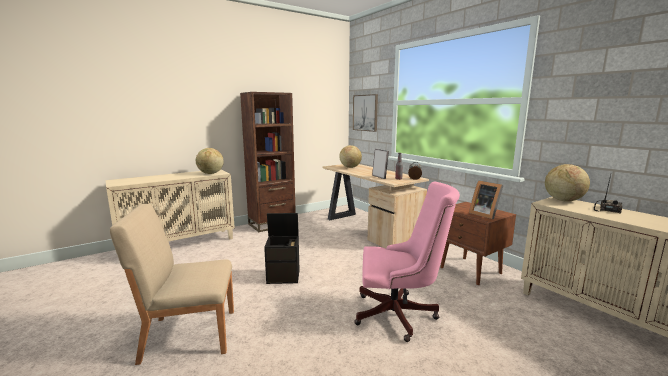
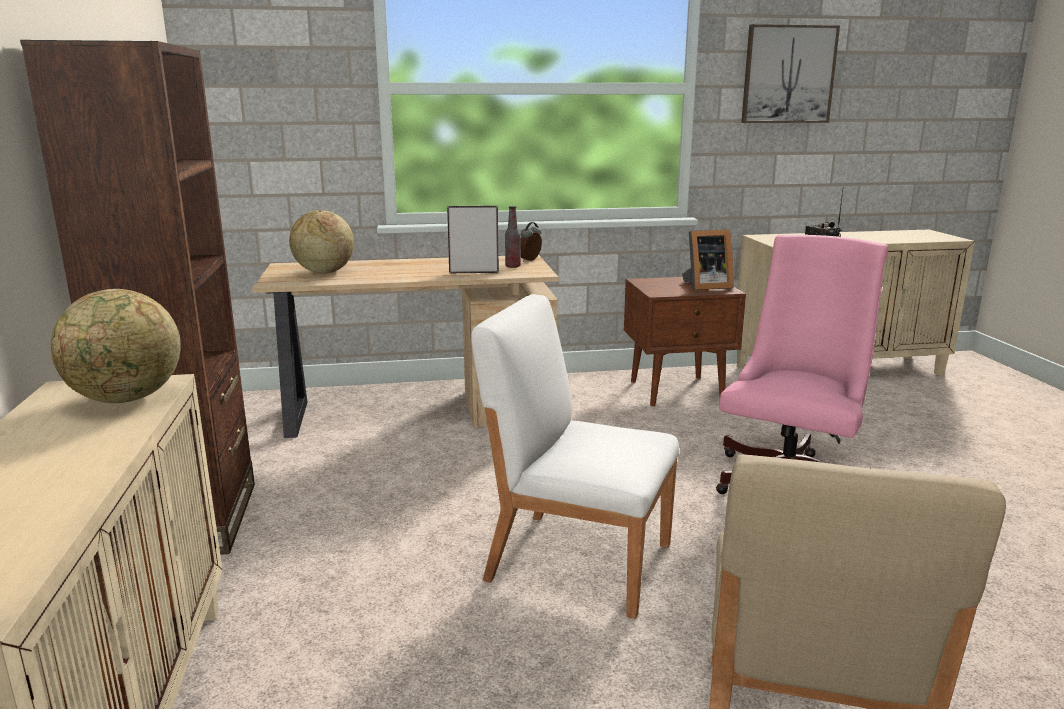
camera: 65 degrees left, 5 degrees up
black storage box [264,213,300,284] -> white chair [471,294,679,619]
picture [353,94,378,132] -> picture moved to [741,24,840,123]
globe [545,164,590,202] -> none

